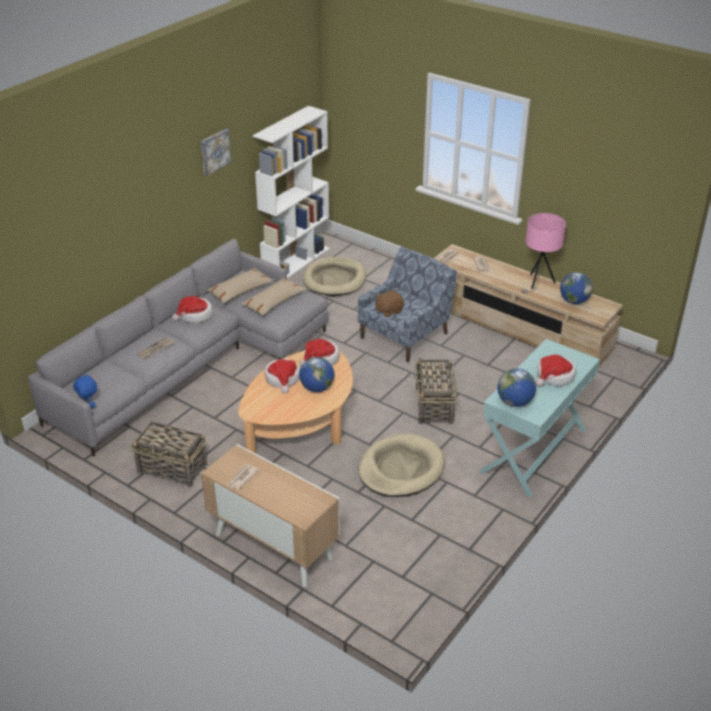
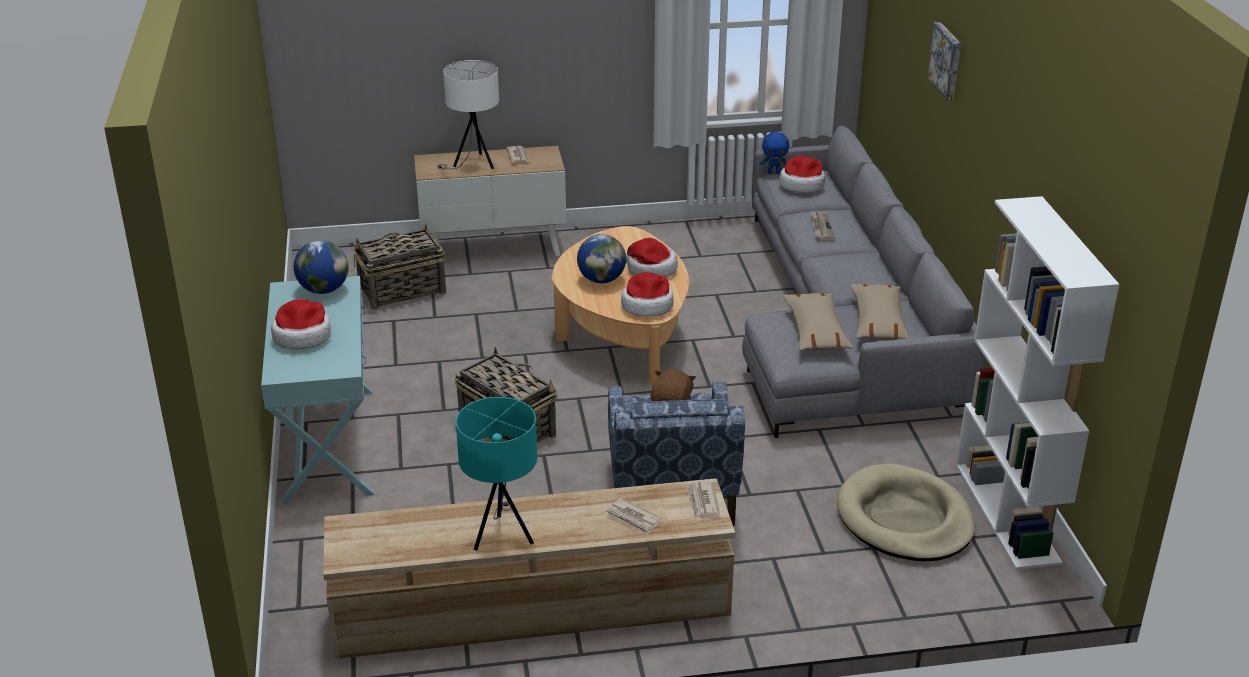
camera: 135 degrees right, 5 degrees down
basket [131,421,207,488] -> basket moved to [353,224,446,309]
hat [172,296,213,323] -> hat moved to [779,156,825,193]
picture [201,129,232,176] -> picture moved to [927,22,961,101]
beige dog bed [358,434,444,497] -> none
pink table lamp [521,213,566,293] -> turquoise table lamp [456,397,537,550]
globe [560,272,593,304] -> none
none -> white table lamp [437,60,499,169]

